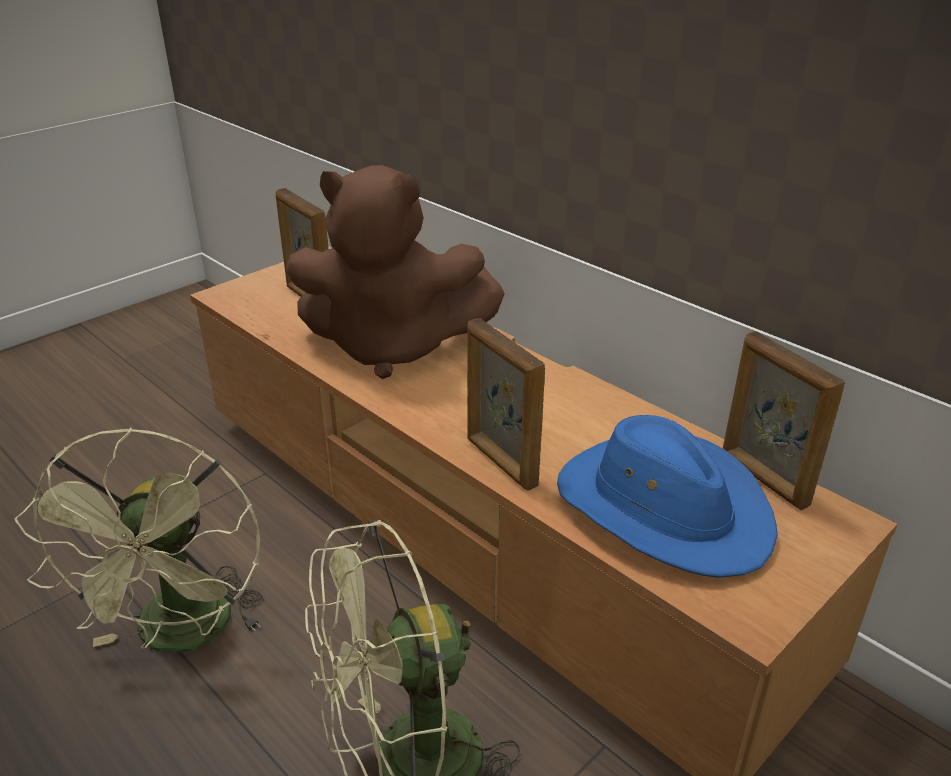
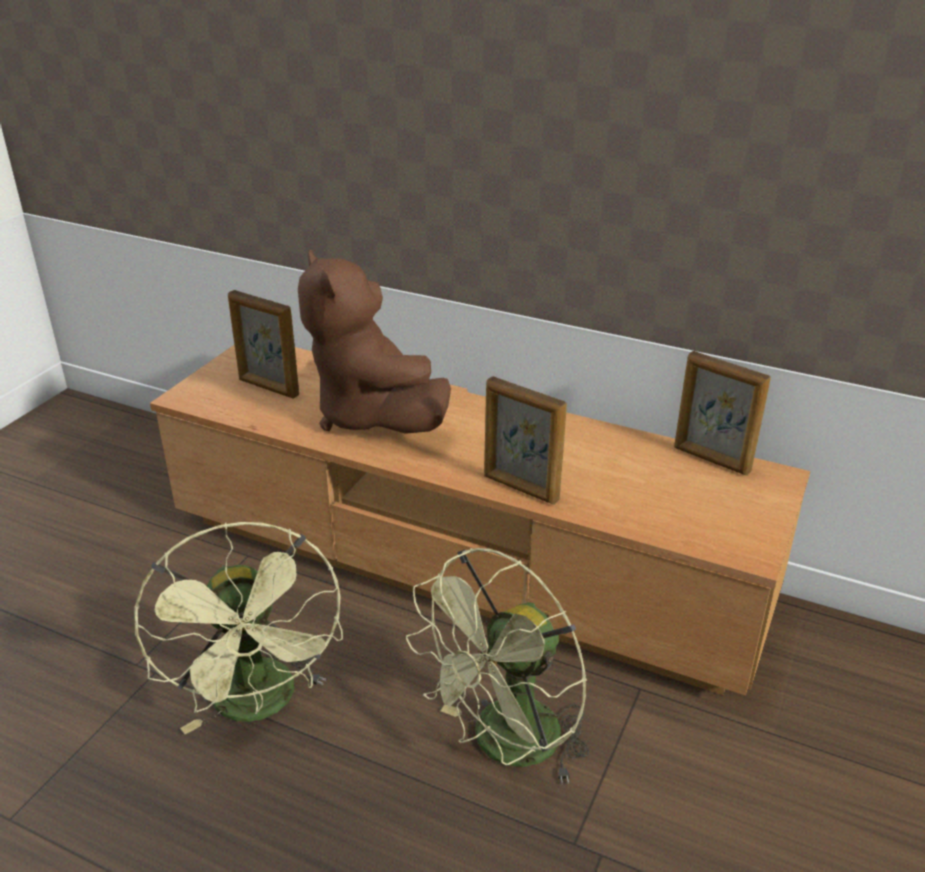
camera: 20 degrees left, 0 degrees up
brown plush toy [286,165,505,379] -> brown plush toy turned 75 degrees clockwise [298,250,451,434]
blue hat [557,415,778,578] -> none

